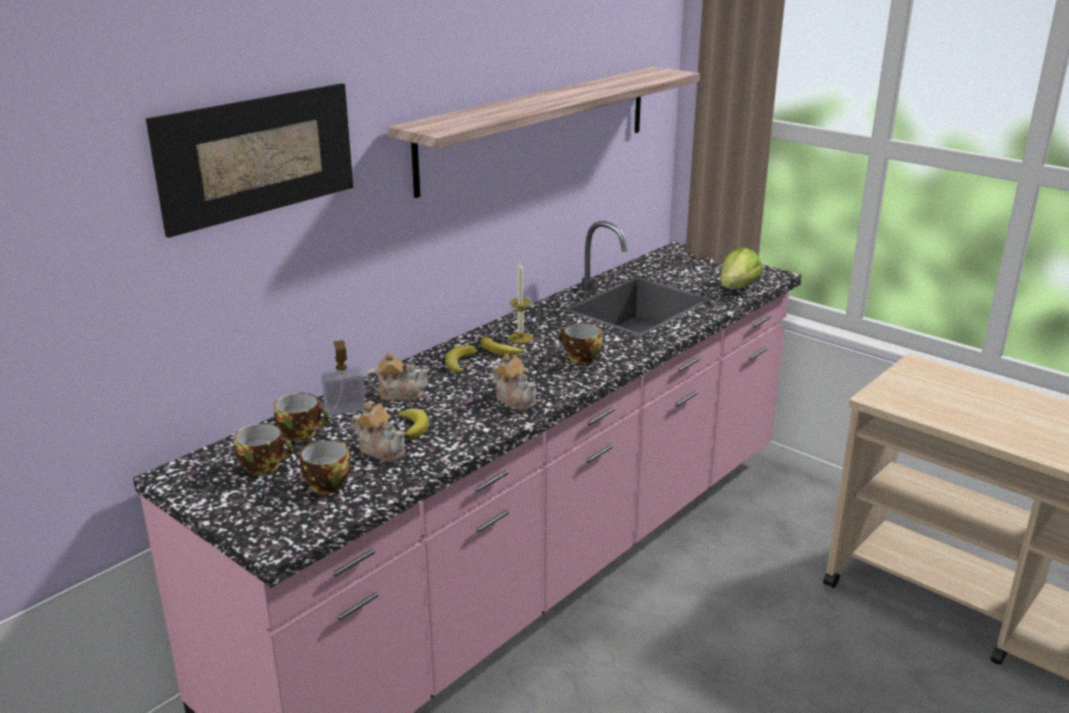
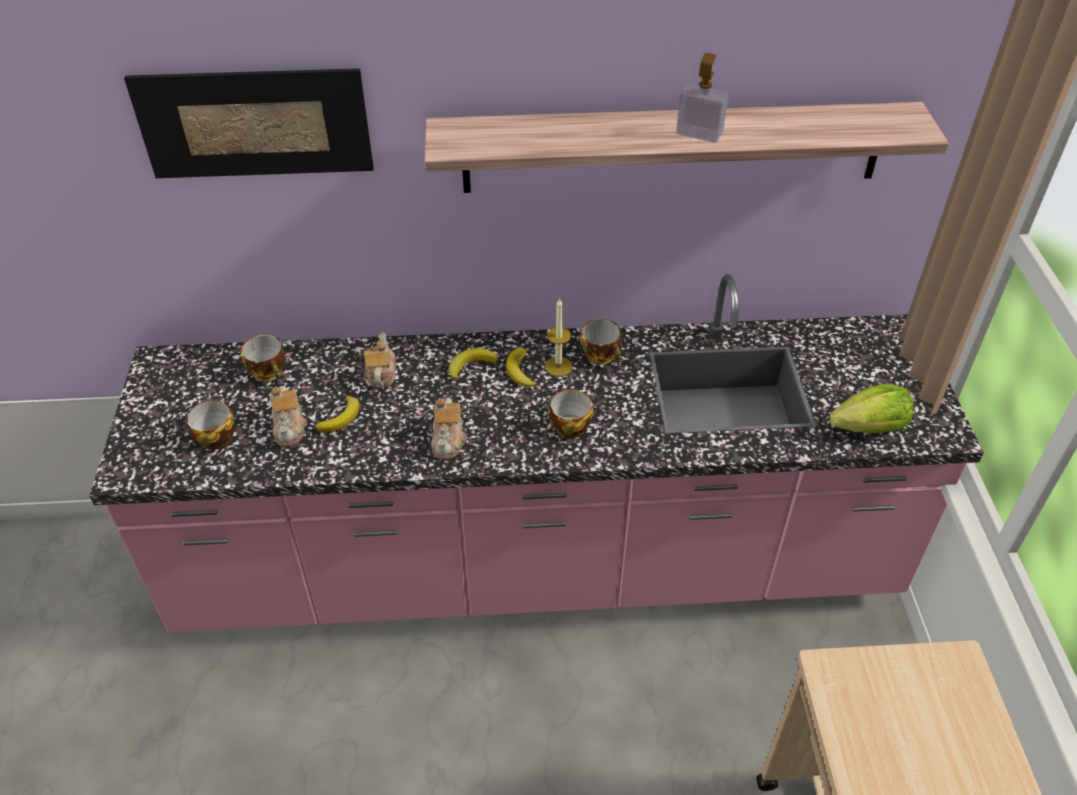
camera: 45 degrees right, 20 degrees up
cup [234,423,293,475] -> cup moved to [580,319,621,365]
soap dispenser [321,340,366,416] -> soap dispenser moved to [676,53,729,143]
teapot [366,352,430,401] -> teapot turned 135 degrees counterclockwise [364,333,396,388]

